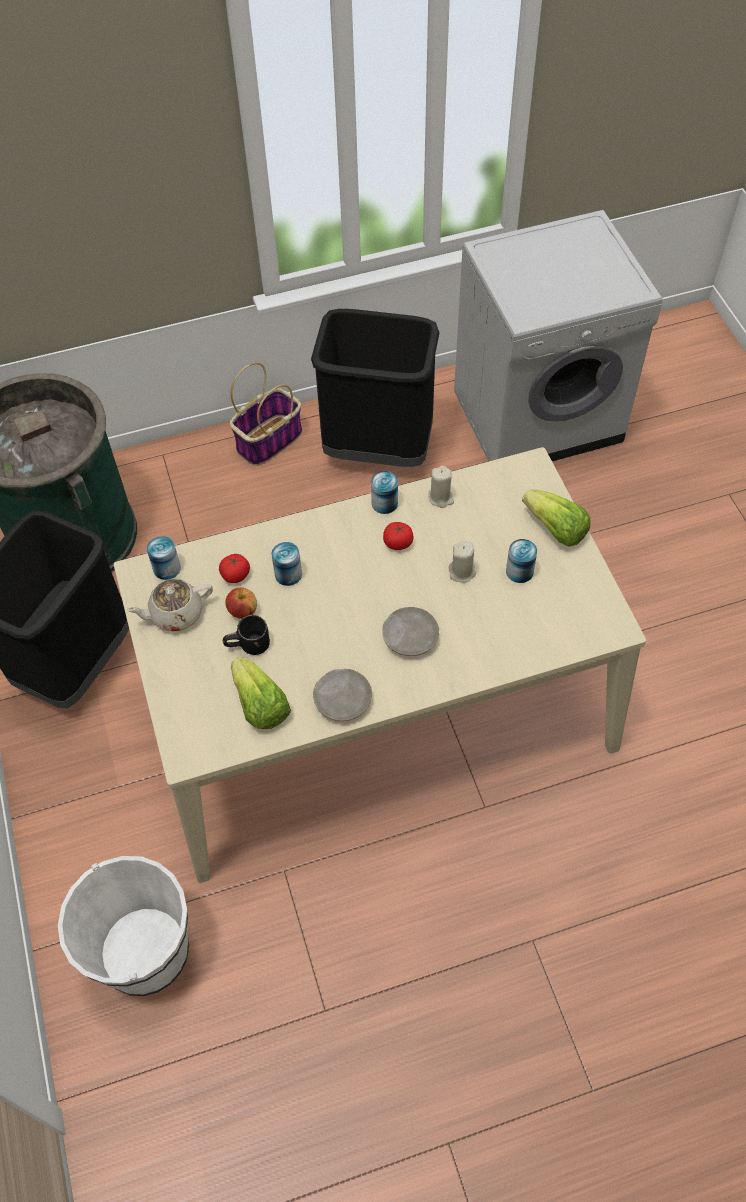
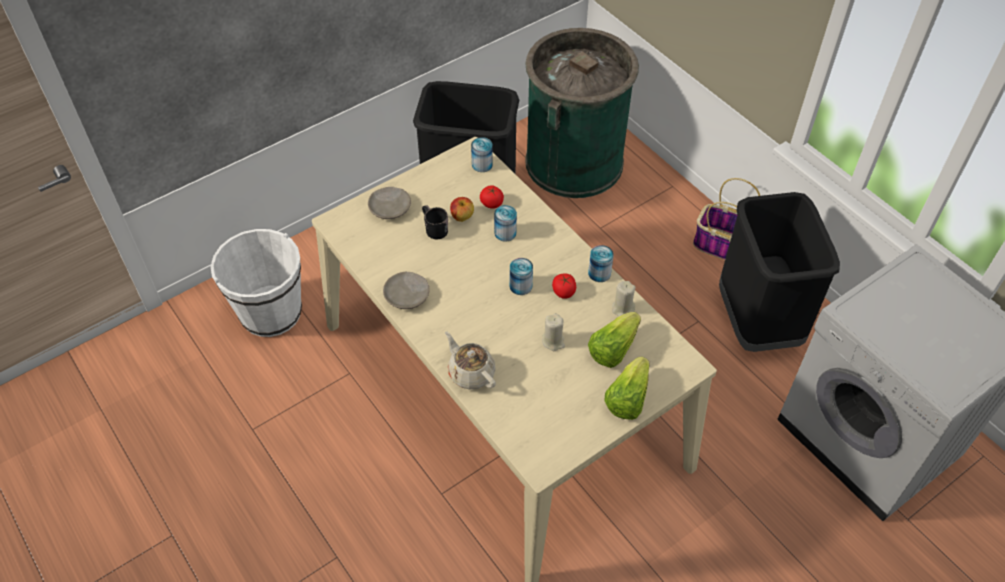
camera: 70 degrees right, 5 degrees down
beige teapot [126,578,213,632] -> beige teapot moved to [445,332,496,390]
lettuce [231,657,291,729] -> lettuce moved to [588,312,641,368]
beige plate [382,607,439,656] -> beige plate moved to [368,187,411,219]
can [506,539,537,583] -> can moved to [510,258,533,295]

